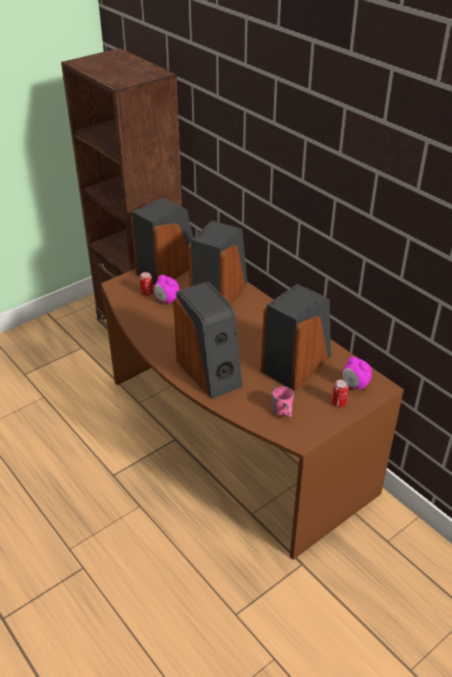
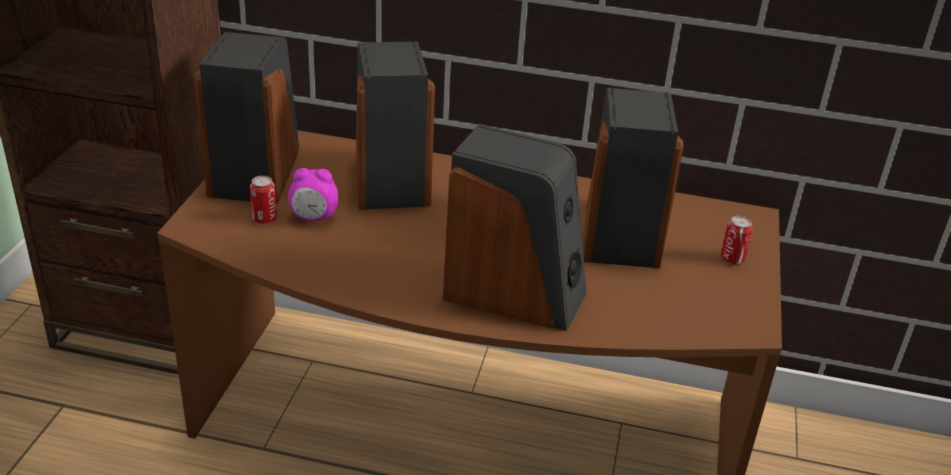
camera: 40 degrees left, 5 degrees down
pink mug [272,386,294,418] -> none
alarm clock [342,357,372,389] -> none

